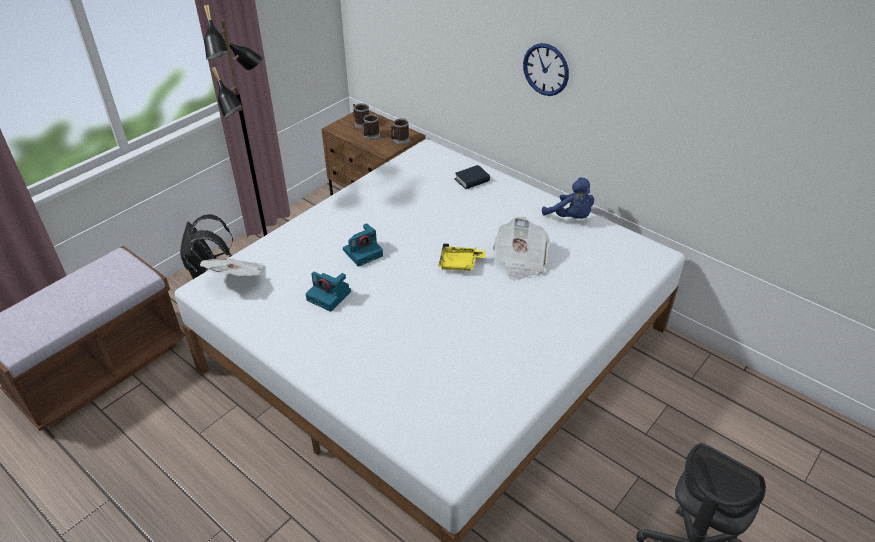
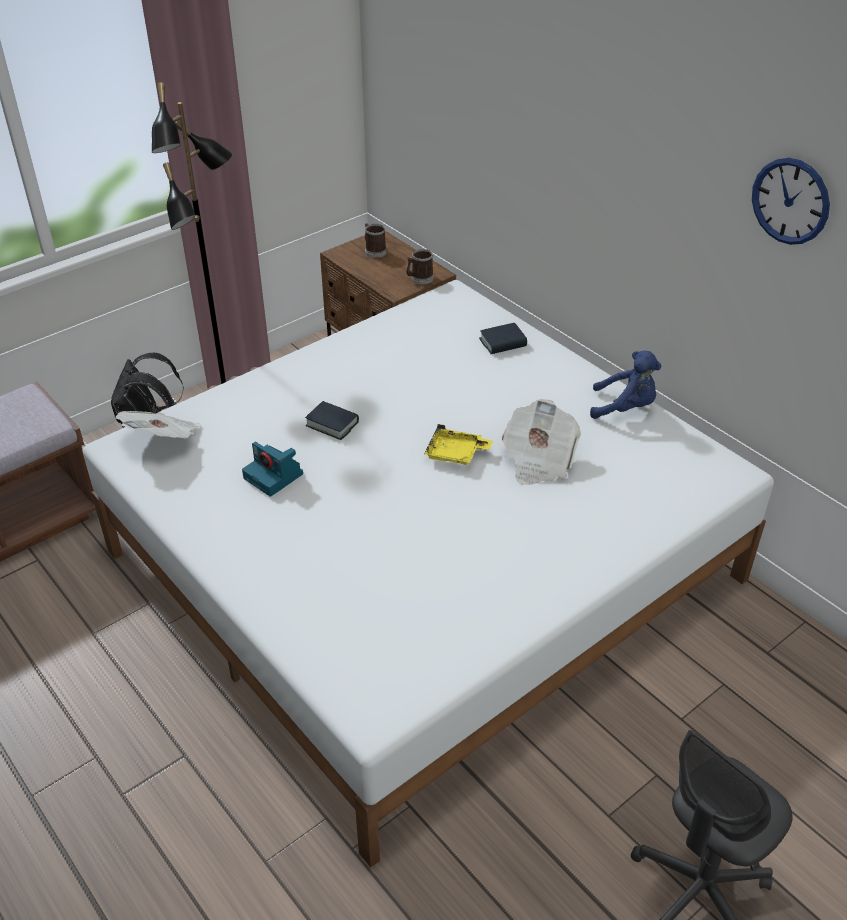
camera: 10 degrees right, 0 degrees up
camera [343,223,383,267] -> book [305,401,359,440]
mug [363,114,380,140] -> none
wall clock [523,43,569,96] -> wall clock moved to [752,158,830,245]
blue plush toy [542,177,594,219] -> blue plush toy turned 45 degrees counterclockwise [590,351,662,419]

